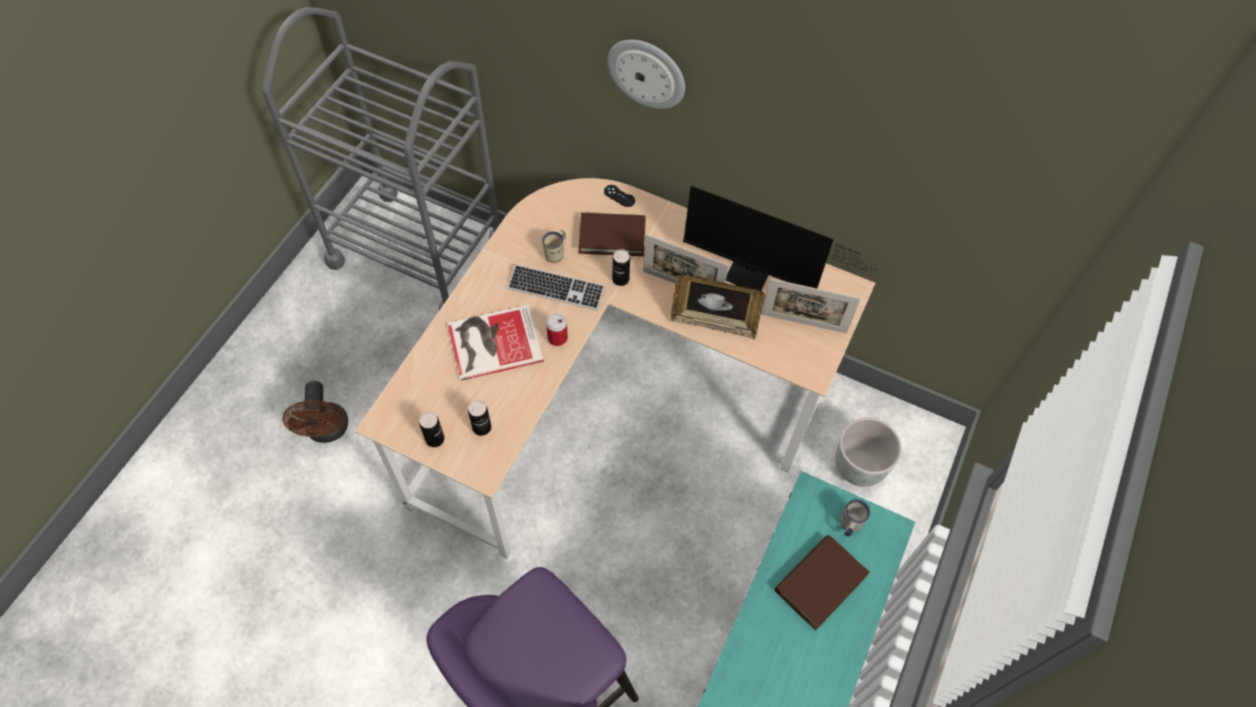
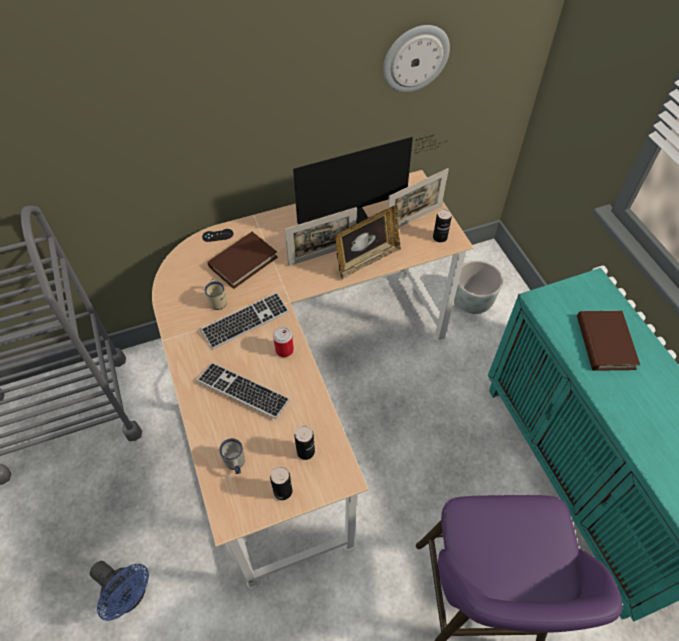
camera: 45 degrees left, 5 degrees down
brown fan [283,381,348,443] -> blue fan [90,561,149,621]
book [448,305,544,381] -> keyboard [197,362,290,419]
wall clock [607,40,685,109] -> wall clock moved to [383,25,450,92]
can [612,249,630,286] -> can moved to [433,209,452,242]
white mug [840,499,870,537] -> white mug moved to [219,438,245,474]

